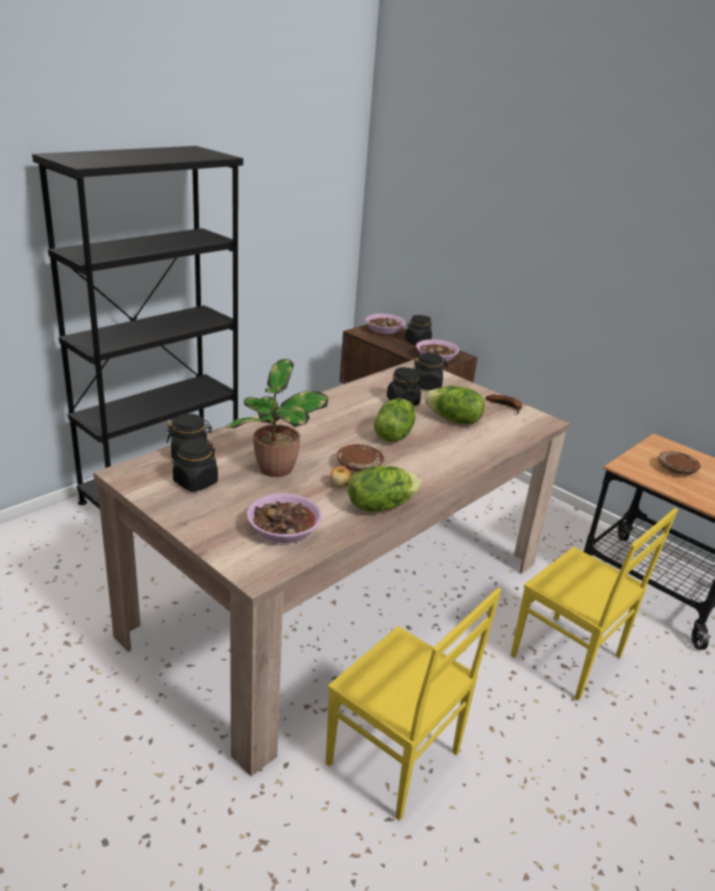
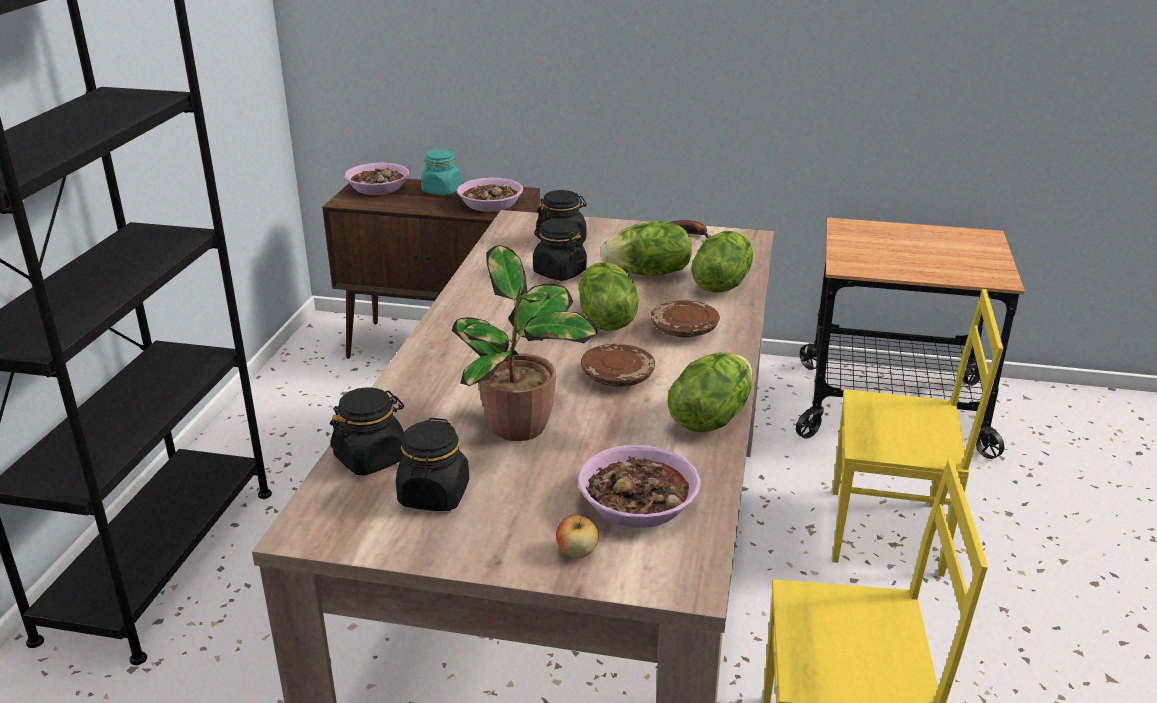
camera: 30 degrees left, 0 degrees up
apple [330,465,352,488] -> apple moved to [556,514,599,558]
black jar [405,315,432,345] -> turquoise jar [421,149,462,195]
brown plate [658,451,701,474] -> brown plate moved to [651,300,720,338]
none -> lettuce [691,231,753,293]

